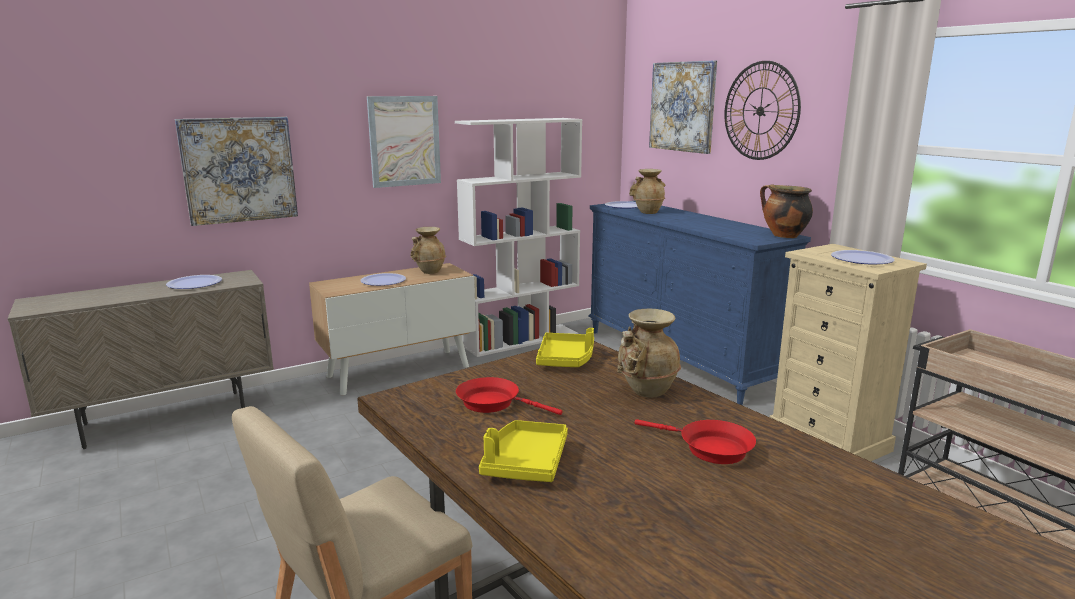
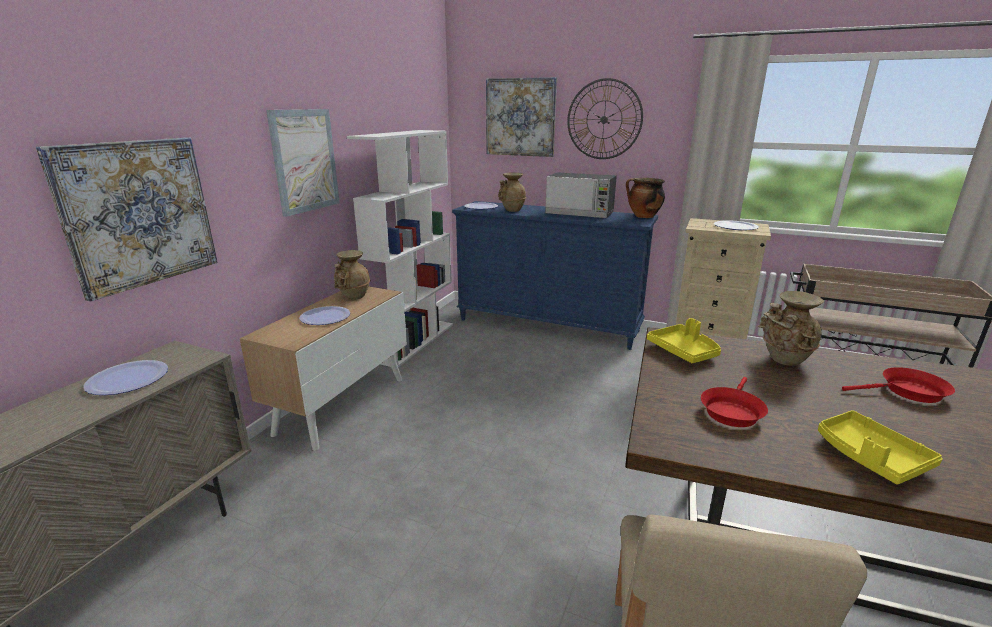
camera: 35 degrees left, 5 degrees up
red frying pan [456,377,563,415] -> red frying pan turned 45 degrees counterclockwise [701,377,768,427]
none -> microwave [545,172,617,218]

